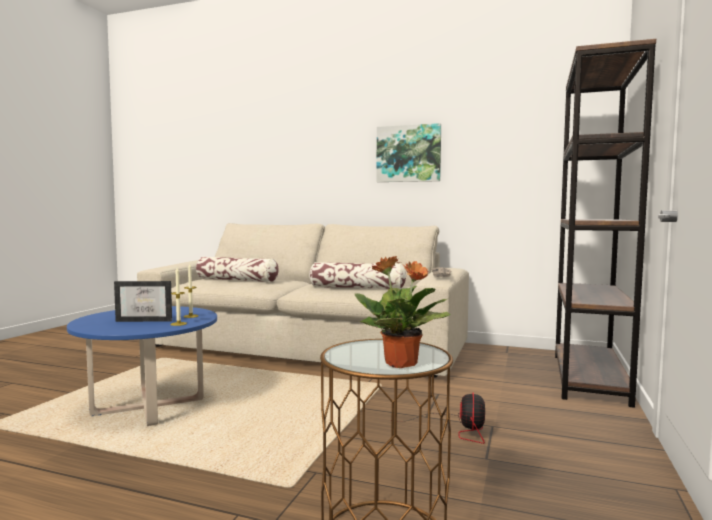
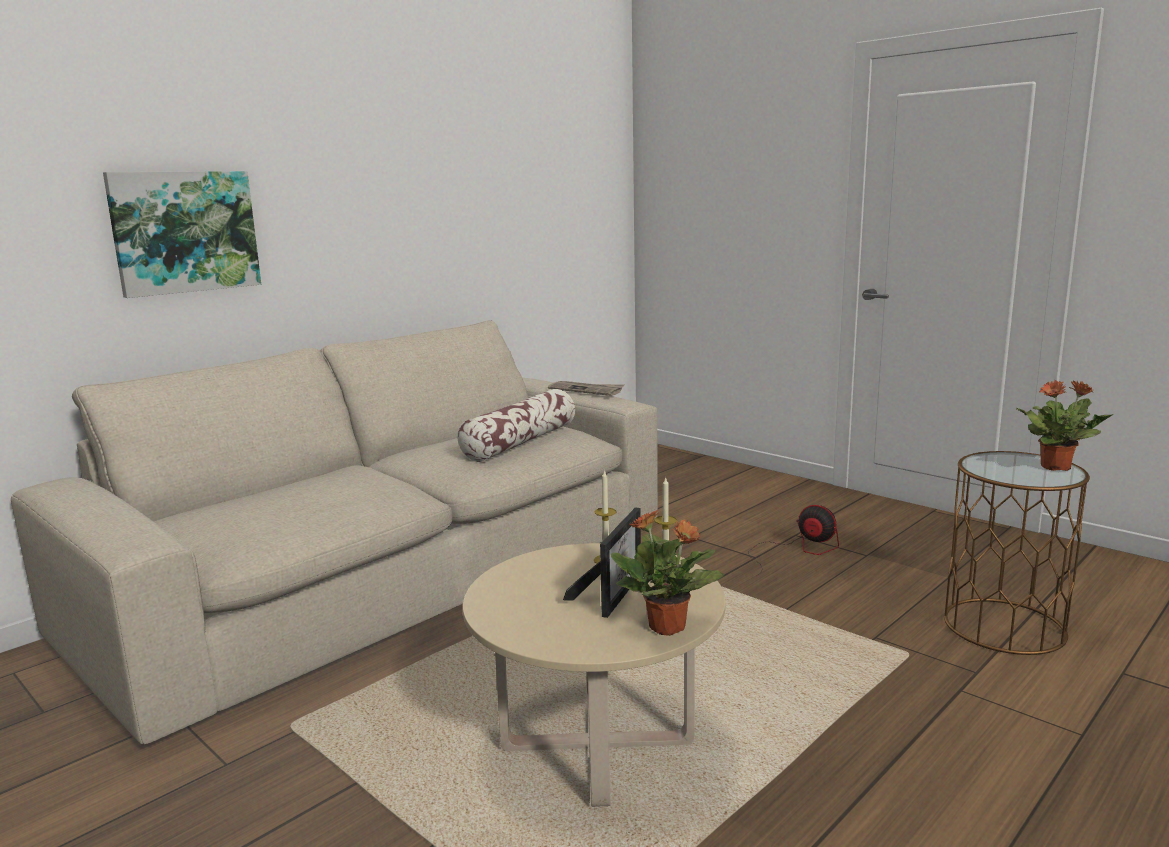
camera: 65 degrees left, 10 degrees up
blue coffee table [67,306,217,426] -> beige coffee table [463,543,726,807]
pillow [196,257,279,282] -> none
picture [376,123,441,182] -> picture moved to [103,171,261,298]
brown bookcase [555,39,656,408] -> none
none -> potted plant [610,510,723,636]

